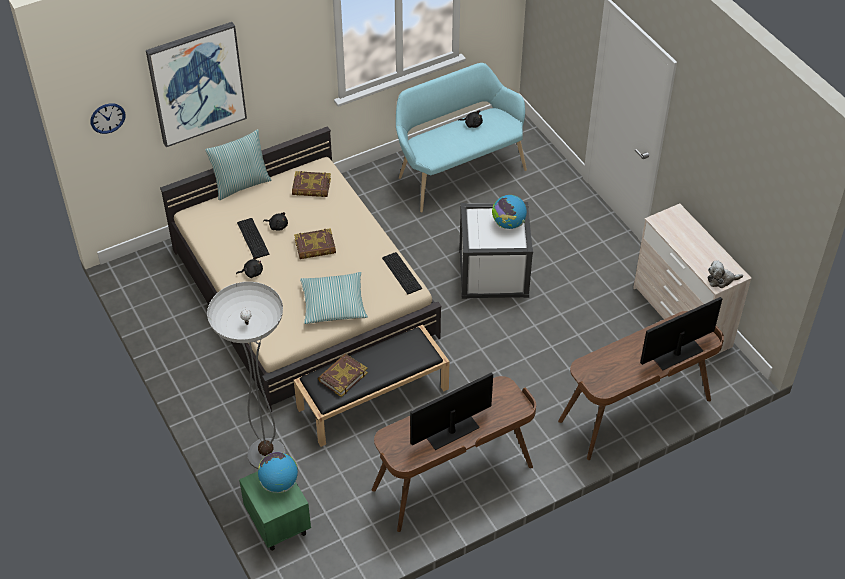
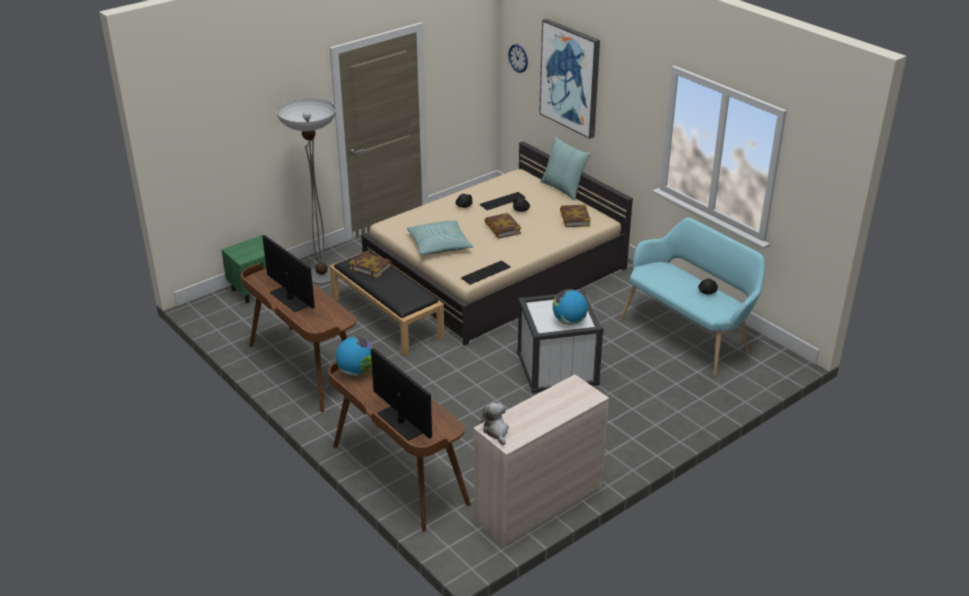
camera: 80 degrees right, 15 degrees down
globe [258,452,298,493] -> globe moved to [336,336,373,376]

